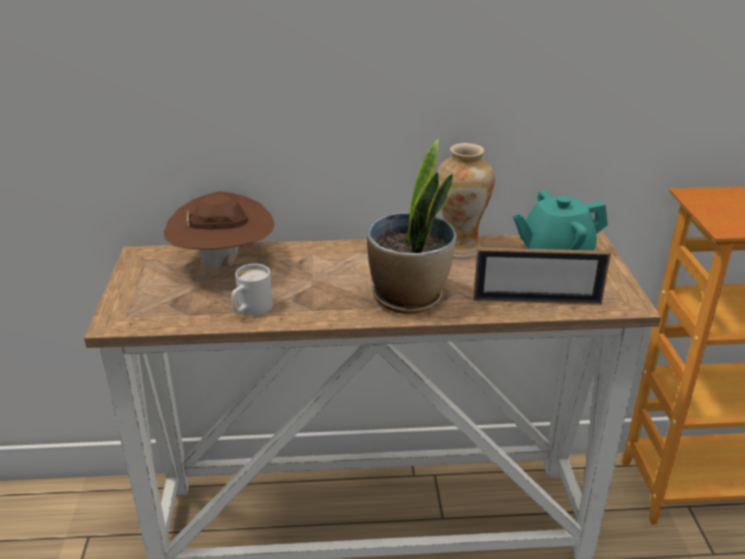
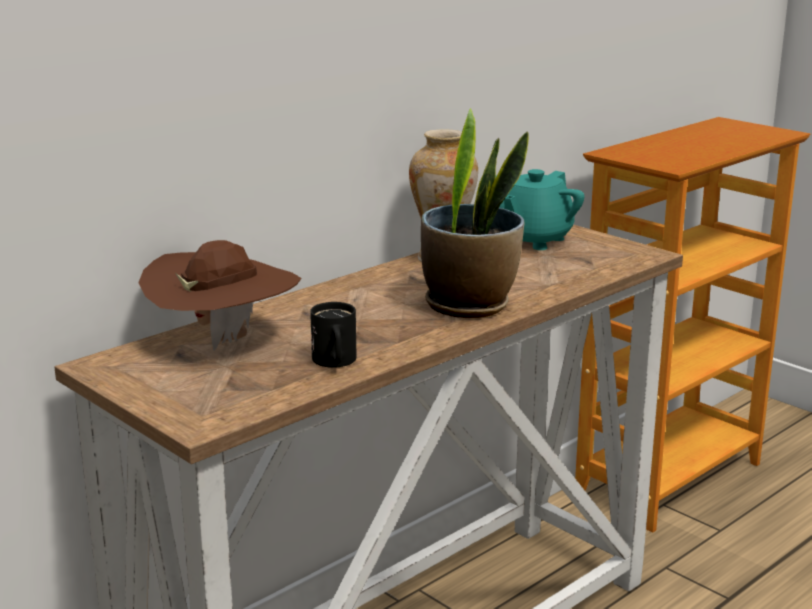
camera: 40 degrees left, 10 degrees down
white mug [232,264,273,316] -> black mug [310,302,356,368]
picture frame [474,247,611,305] -> none

